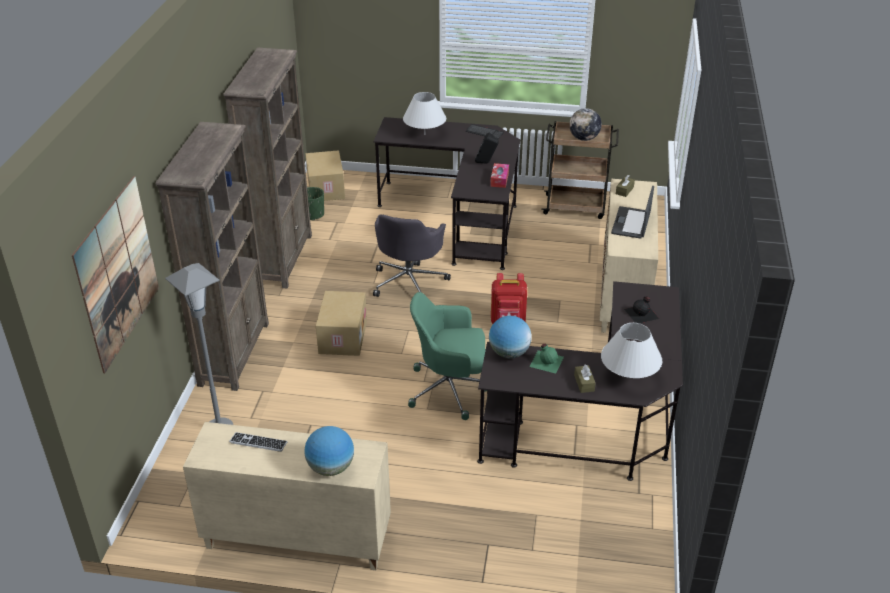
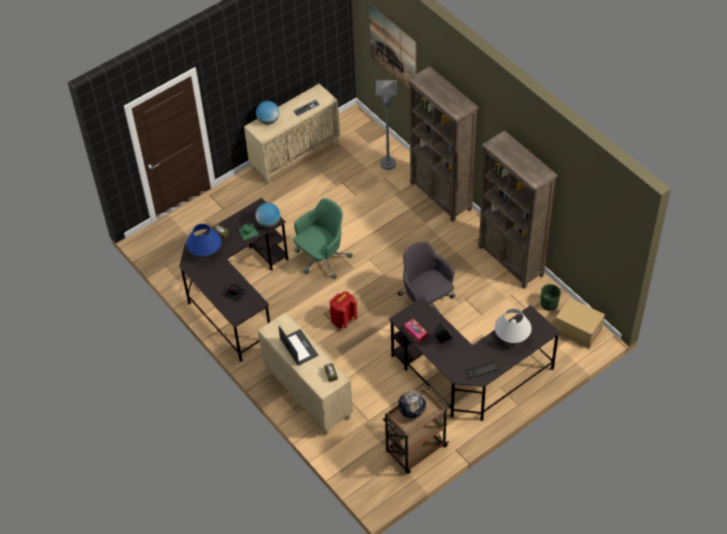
camera: 135 degrees right, 15 degrees up
cardboard box [316,291,367,356] -> none
white table lamp [601,323,662,378] -> blue table lamp [186,224,221,256]

